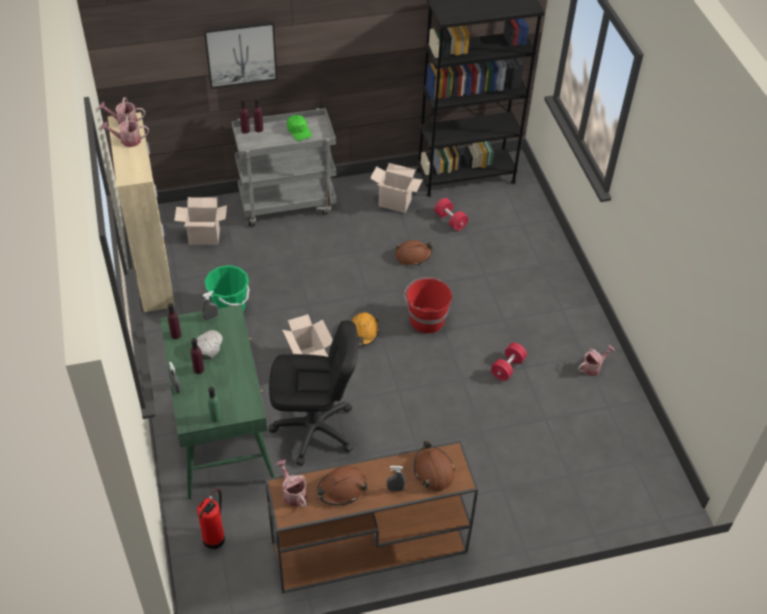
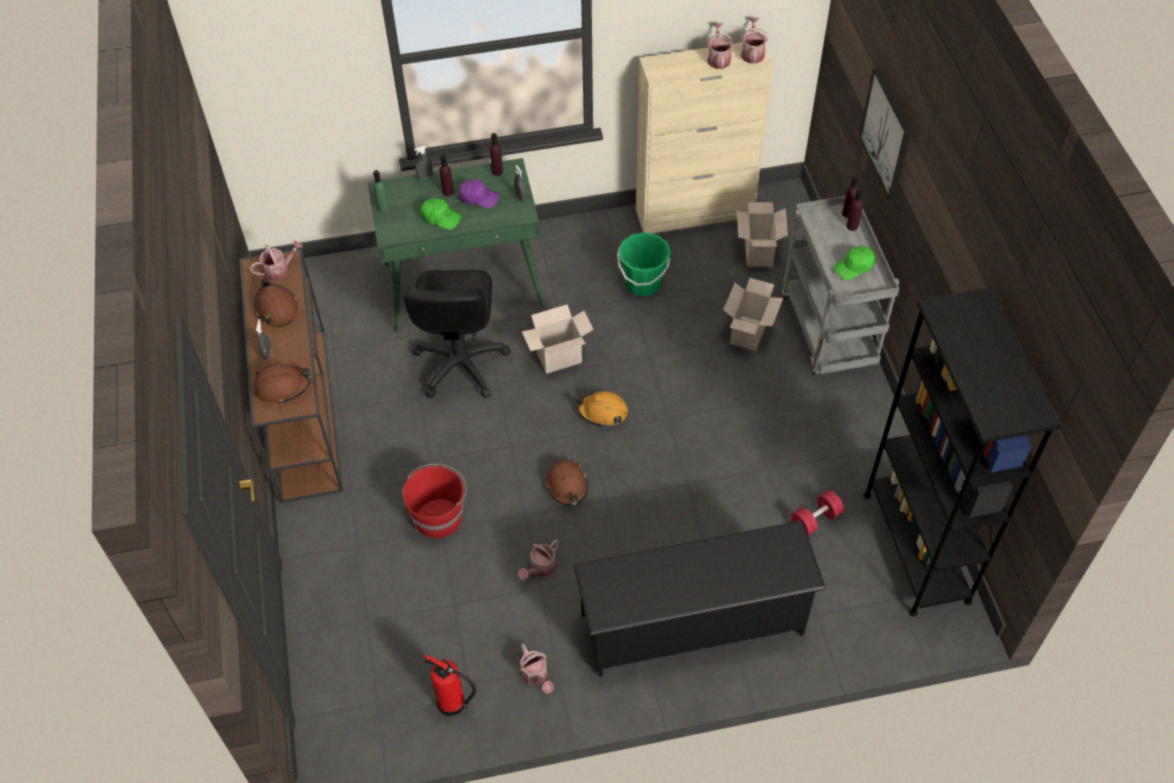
camera: 95 degrees right, 5 degrees up
white cap [197,330,223,359] -> purple cap [458,179,499,208]
fire extinguisher [197,488,225,549] -> fire extinguisher moved to [424,655,476,716]
cardboard box [370,163,422,213] -> cardboard box moved to [723,278,783,351]
brown hard hat [395,240,433,266] -> brown hard hat moved to [546,459,588,506]
red bucket [404,277,452,333] -> red bucket moved to [402,464,467,539]
red dumbbell [491,342,527,381] -> watering can [518,539,559,580]
none -> green cap [420,198,462,230]
none -> black shoe rack [574,521,826,677]

